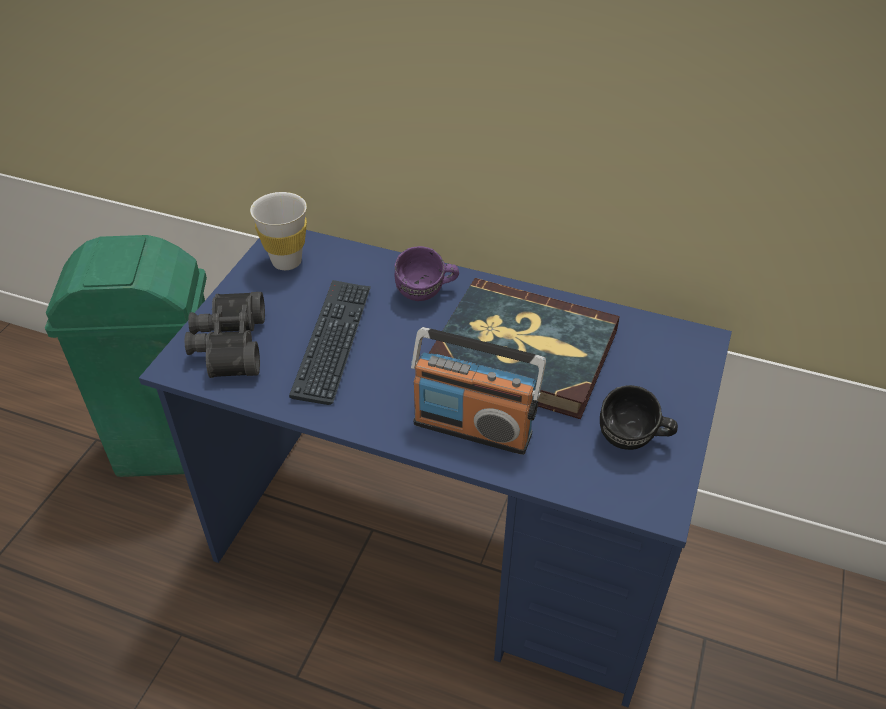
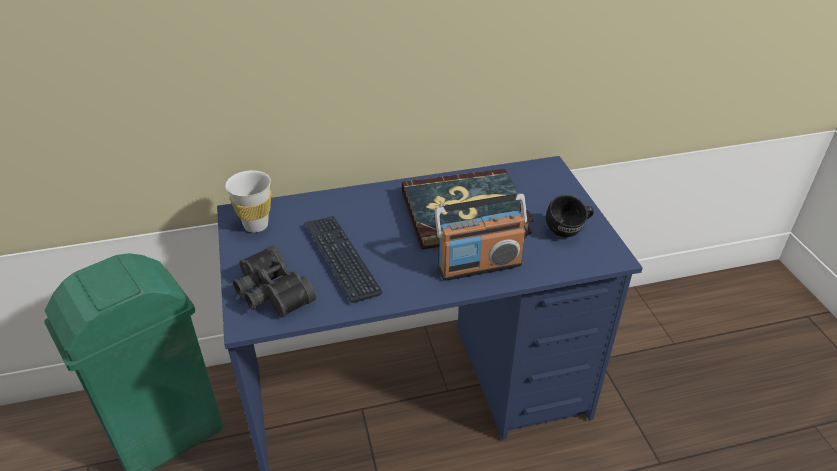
camera: 35 degrees left, 5 degrees down
purple mug [395,246,459,301] -> none

